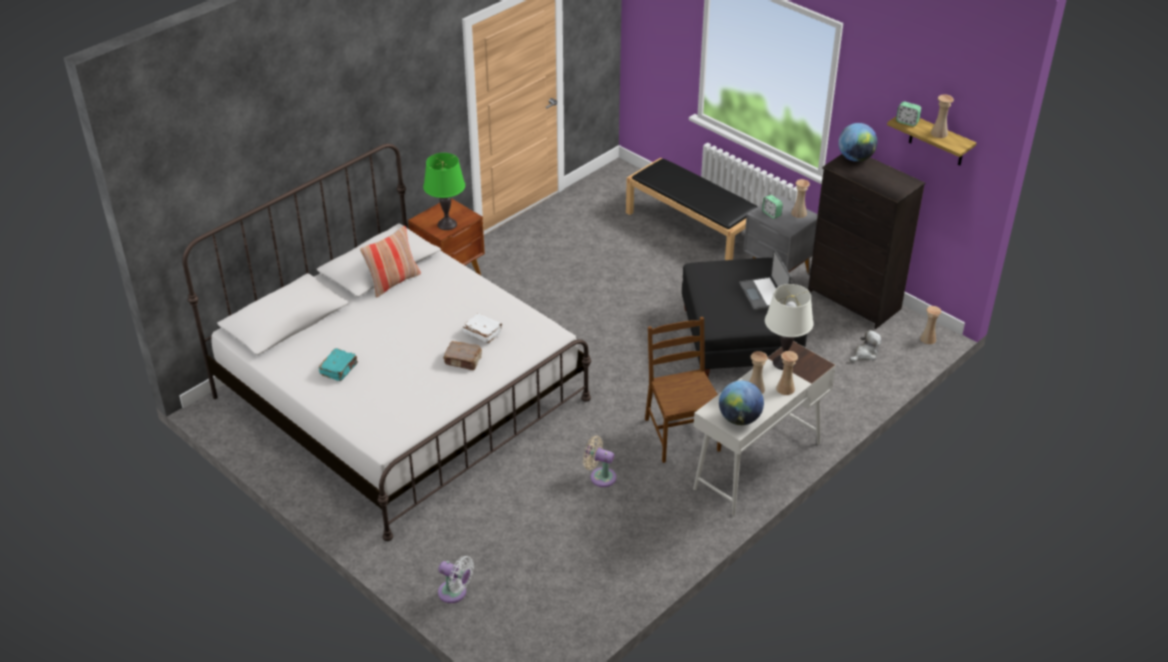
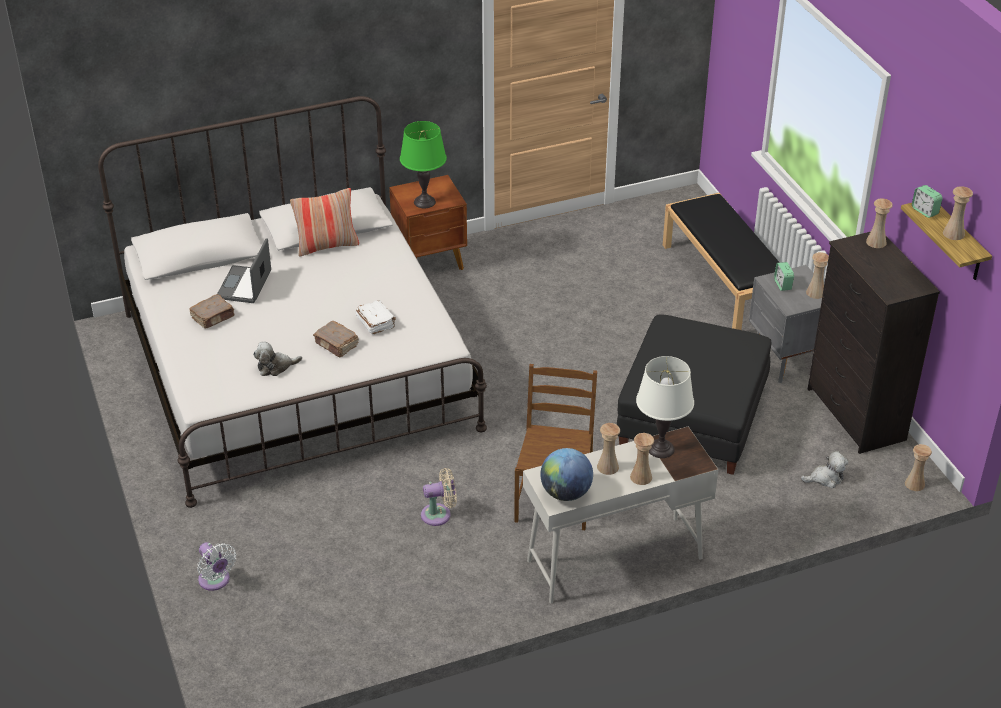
camera: 25 degrees right, 0 degrees up
turquoise book [319,348,358,381] -> brown book [189,294,234,329]
beige fan [583,436,617,487] -> beige fan turned 120 degrees clockwise [421,468,457,526]
laptop [739,250,791,311] -> laptop moved to [217,238,271,303]
globe [838,123,878,162] -> beige vase [866,198,893,248]
none -> plush toy [253,341,302,376]

